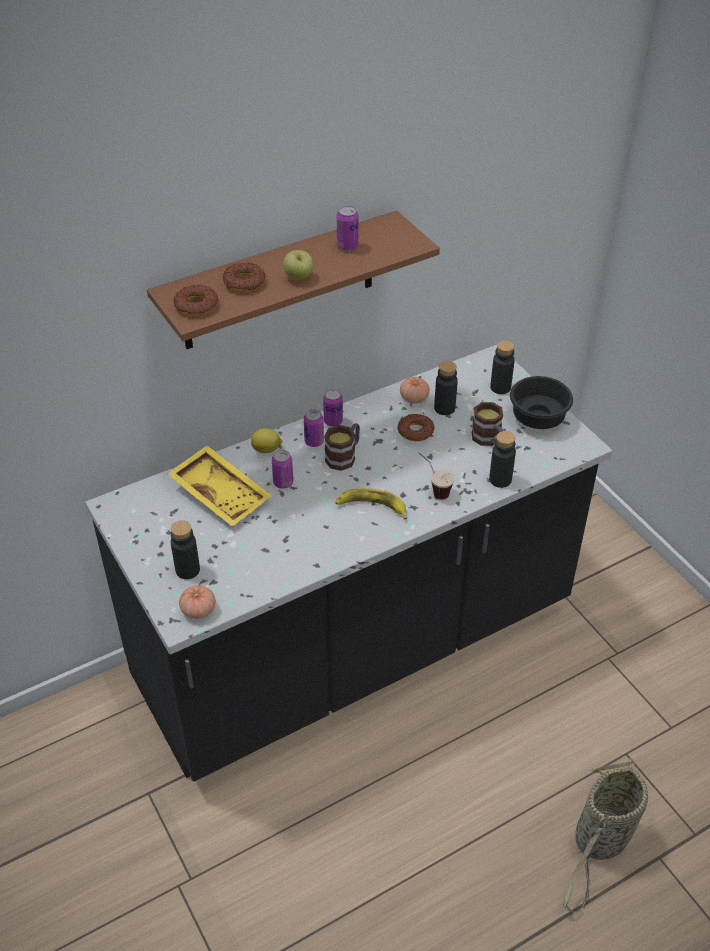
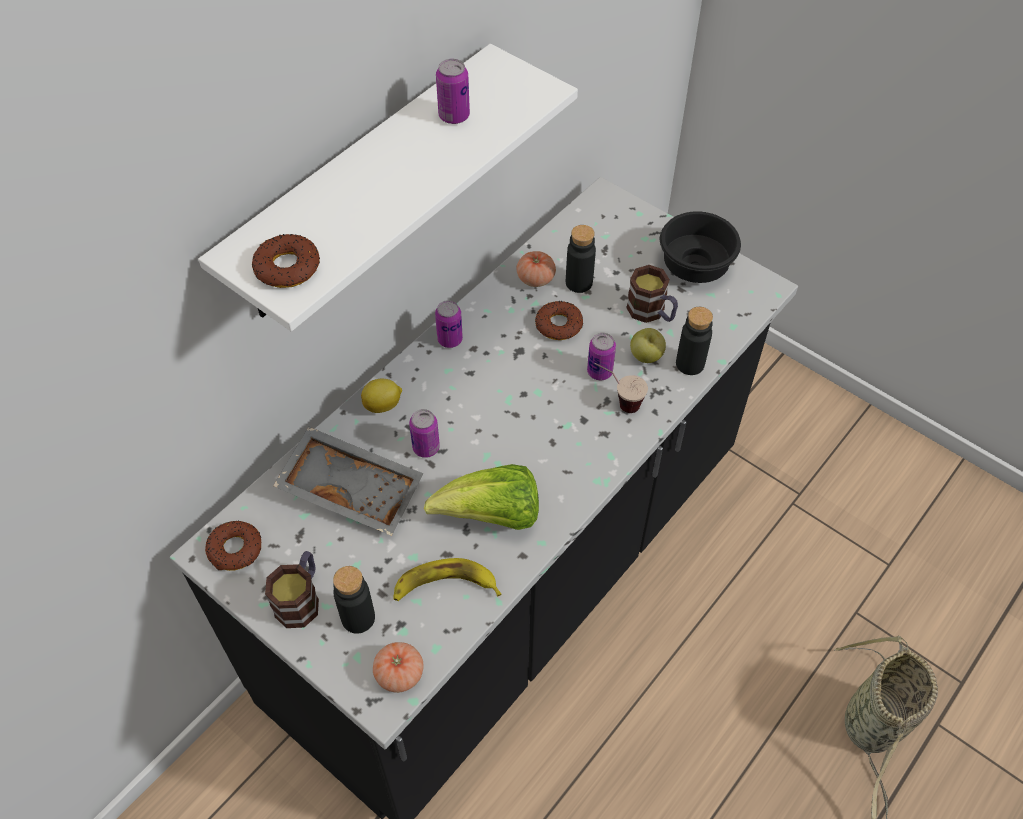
camera: 20 degrees left, 10 degrees up
brown shelf [147,210,440,349] -> white shelf [198,44,578,331]
yellow tray [167,445,272,527] -> grey tray [273,427,424,536]
donut [222,263,266,292] -> donut moved to [205,520,261,571]
apple [283,250,314,281] -> apple moved to [630,328,666,363]
can [304,409,324,447] -> can moved to [587,333,616,380]
mug [324,423,360,471] -> mug moved to [265,551,319,628]
banana [335,488,407,520] -> banana moved to [394,558,501,601]
black bottle [490,340,515,394] -> none
none -> lettuce [424,464,539,530]

